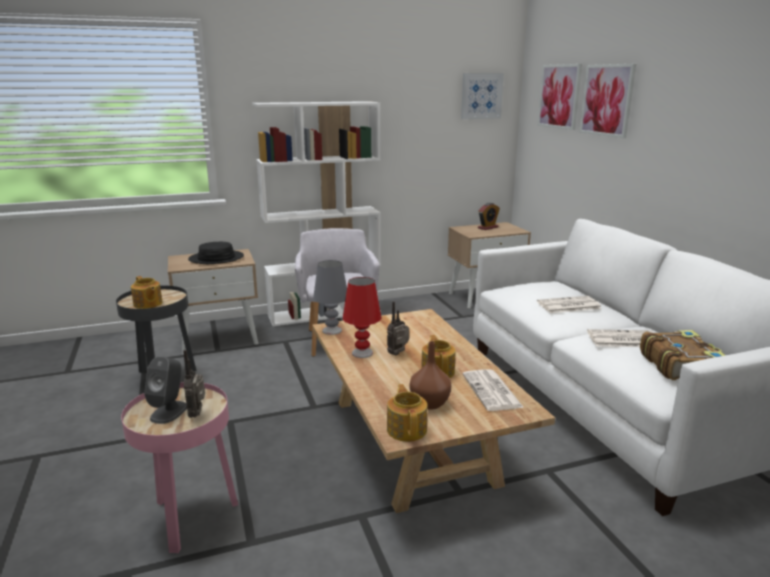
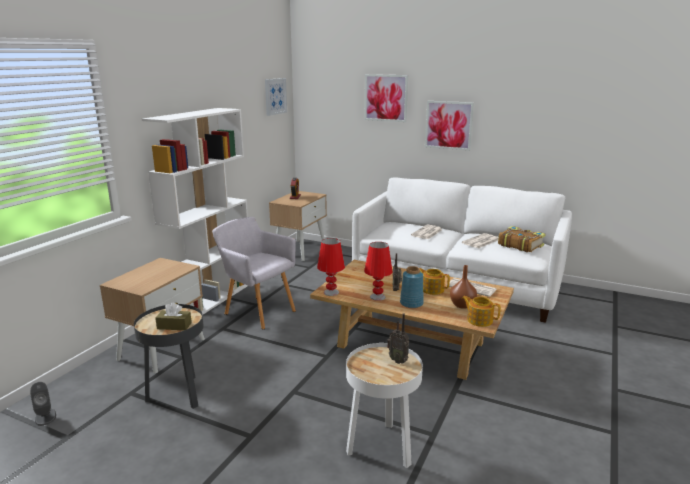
camera: 45 degrees left, 0 degrees up
pink side table [121,382,238,553] -> white side table [346,343,423,468]
teapot [131,276,163,309] -> brown tissue box [155,302,192,330]
grey speaker [144,356,187,424] -> grey speaker moved to [30,382,56,426]
black hat [188,242,244,264] -> none
grey table lamp [313,260,347,335] -> red table lamp [317,238,345,296]
picture [537,64,582,130] -> picture moved to [425,101,474,151]
none -> blue vase [400,266,424,308]

